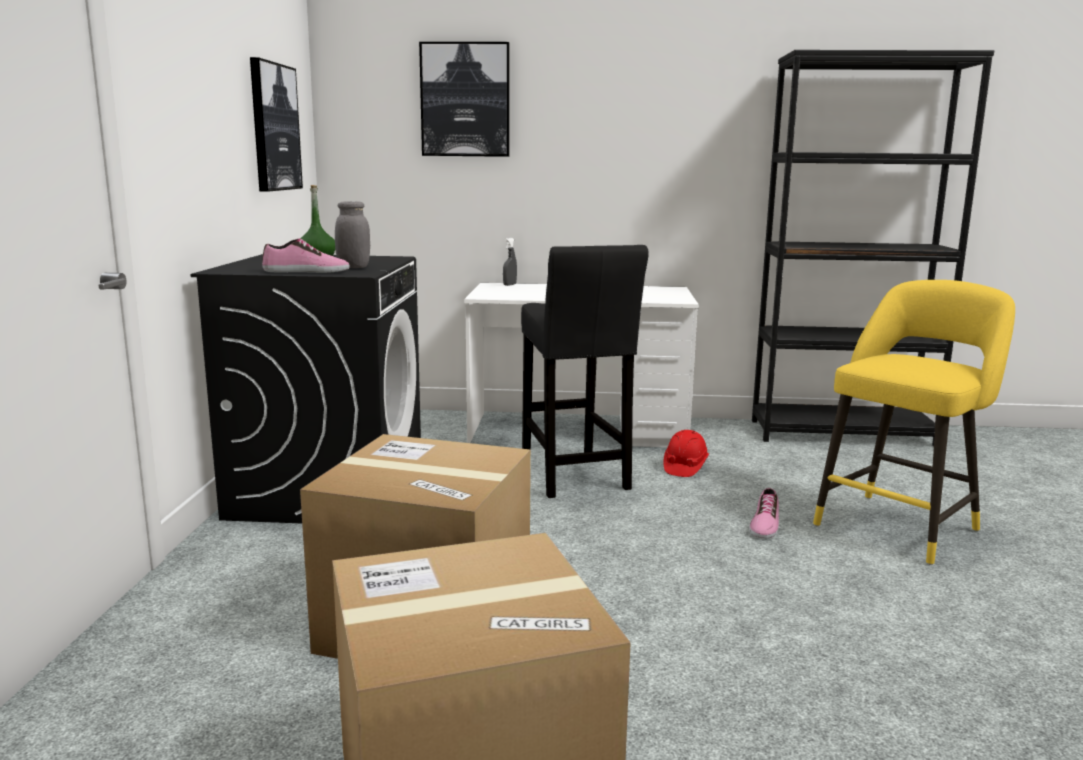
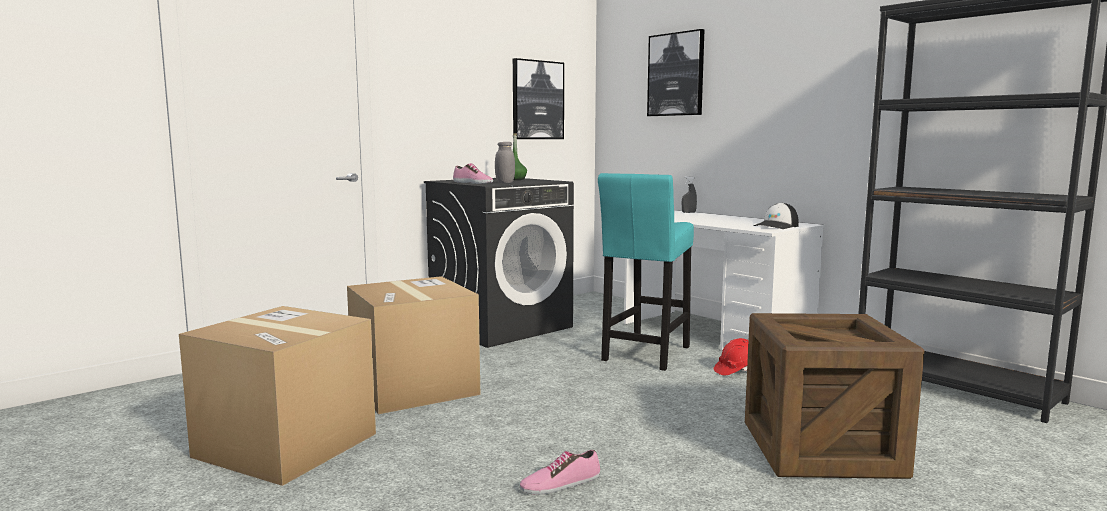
camera: 45 degrees right, 5 degrees down
black stool [521,245,649,498] -> turquoise stool [598,173,694,371]
shoe [749,488,779,539] -> shoe moved to [520,450,600,495]
yellow stool [813,280,1015,565] -> crate [745,313,924,479]
none -> cap [754,202,799,229]

